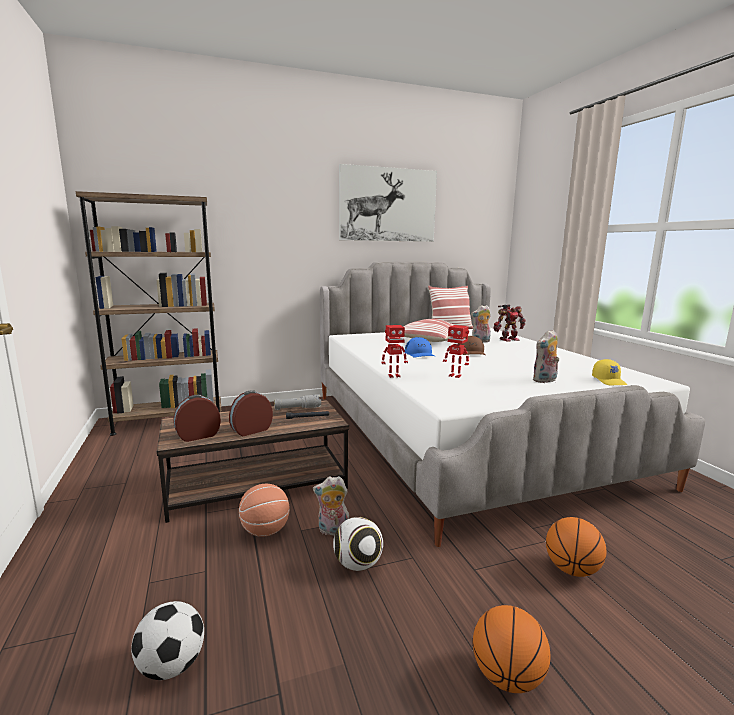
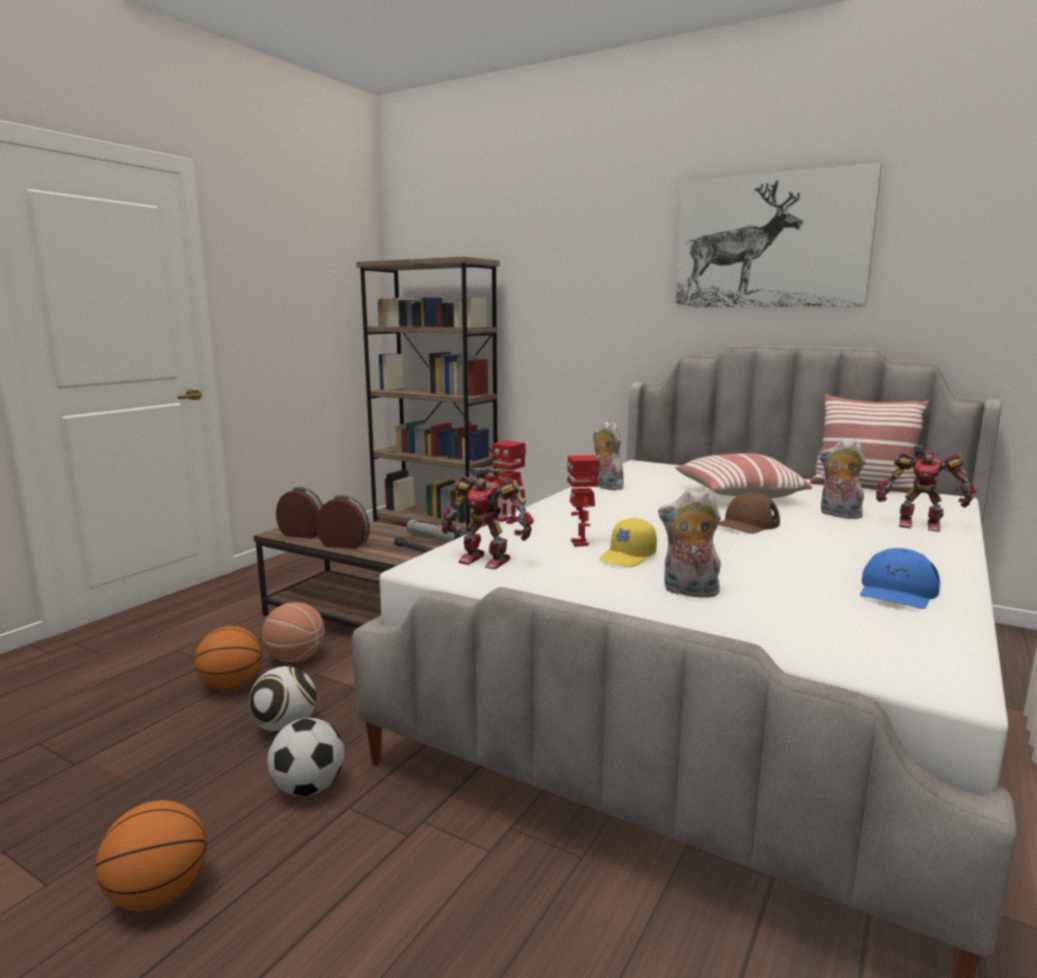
camera: 50 degrees right, 0 degrees up
football [131,601,204,680] -> football moved to [268,718,344,796]
plush toy [313,476,349,536] -> plush toy moved to [593,422,624,490]
blue cap [405,337,434,357] -> blue cap moved to [860,548,940,609]
basketball [546,517,606,577] -> basketball moved to [194,626,262,691]
yellow cap [592,359,627,385] -> yellow cap moved to [599,518,657,567]
none -> toy robot [441,468,533,569]

